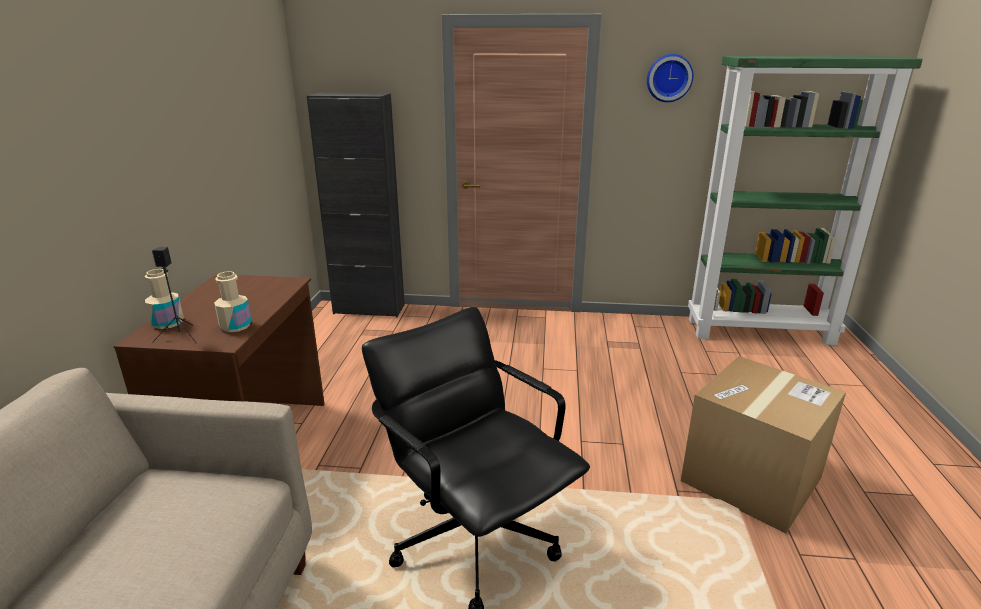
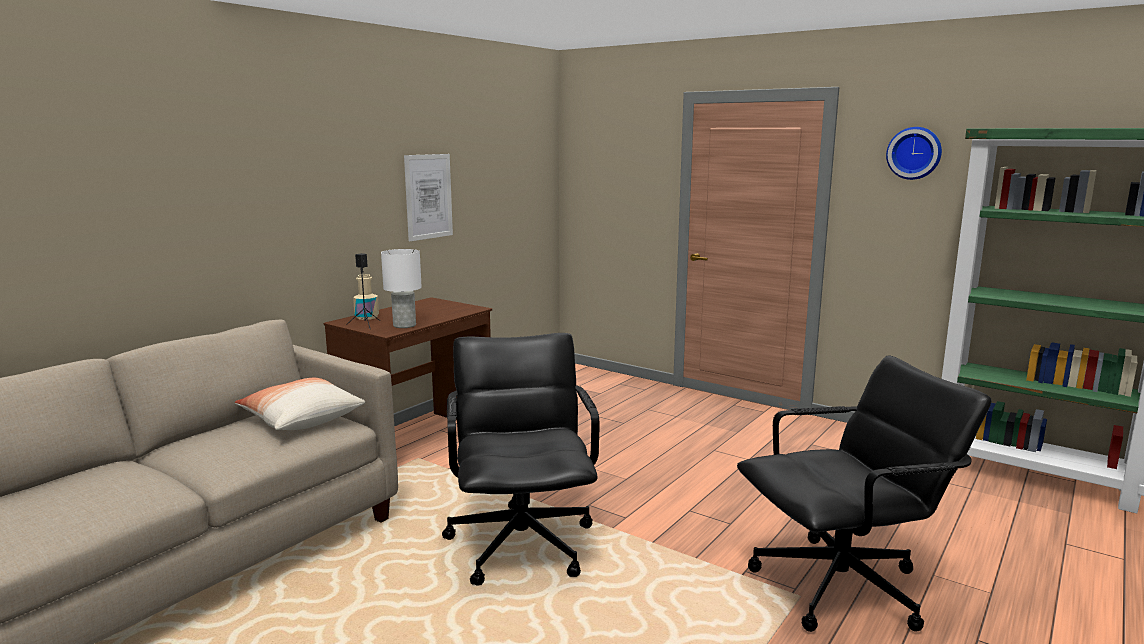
camera: 30 degrees right, 10 degrees down
beige bottle [214,271,252,332] -> white table lamp [381,249,422,328]
black cabinet [307,93,405,317] -> none
cardboard box [681,356,846,534] -> black office chair [737,355,992,632]
none -> pillow [235,378,365,430]
none -> picture [404,154,453,241]

